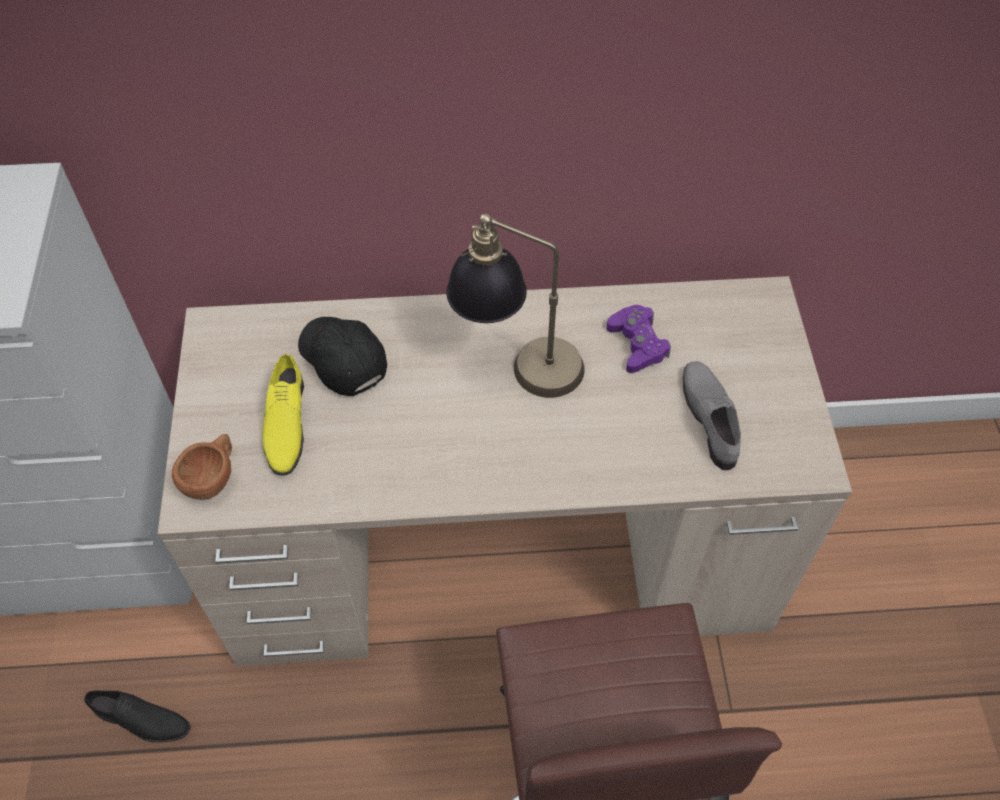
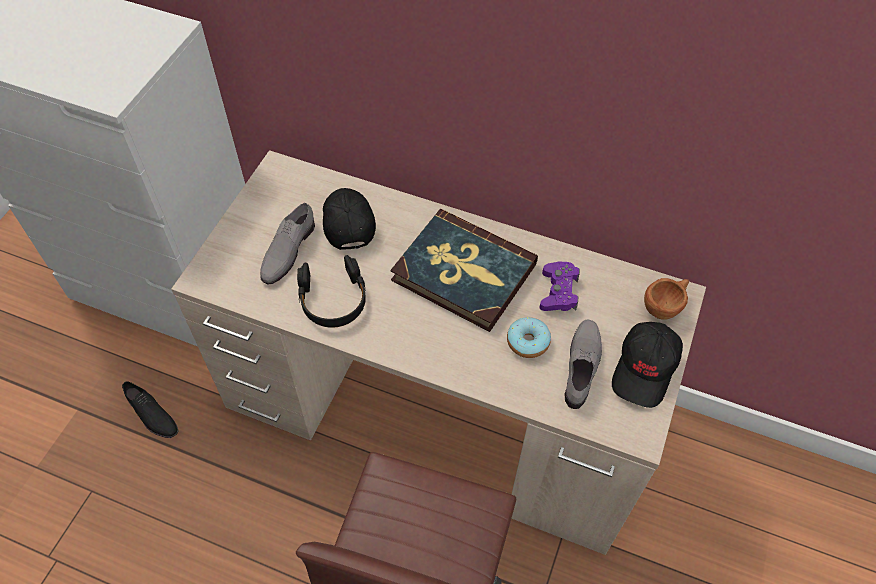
camera: 25 degrees right, 0 degrees up
brown cup [172,434,232,500] -> brown cup moved to [644,278,689,320]
yellow shoe [262,354,304,475] -> grey shoe [260,203,315,284]
table lamp [446,213,585,398] -> book [390,209,538,332]
none -> black headphones [297,255,366,328]
none -> donut [507,317,551,358]
none -> black cap [612,322,683,408]

